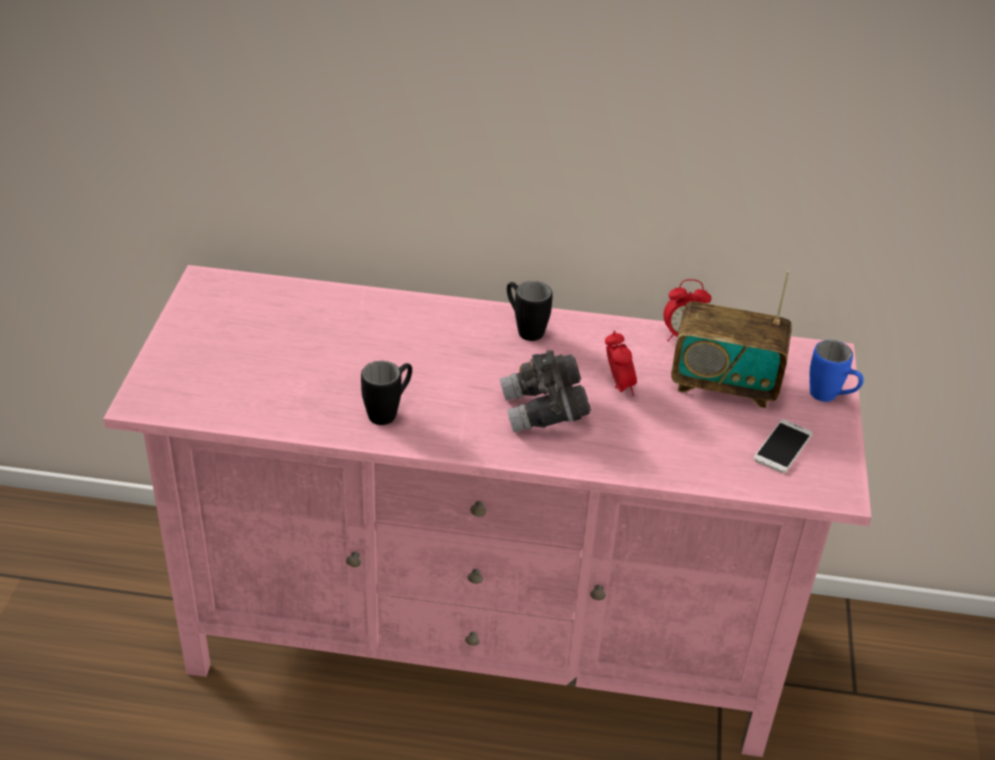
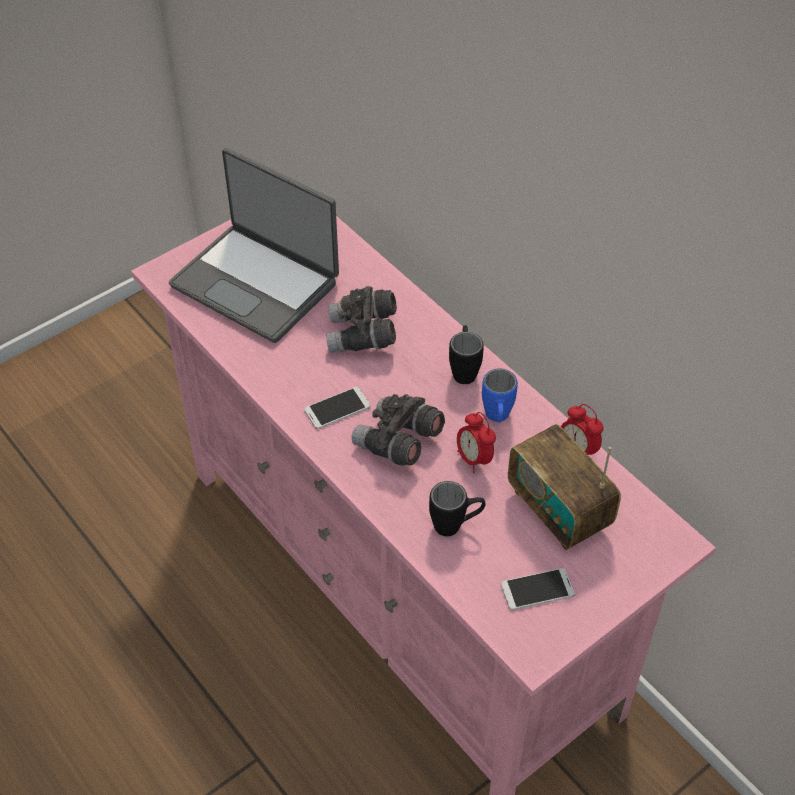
camera: 45 degrees right, 10 degrees up
black mug [361,361,412,425] -> black mug moved to [429,481,486,536]
alarm clock [605,331,637,396] -> alarm clock turned 120 degrees clockwise [457,412,496,473]
blue mug [810,340,864,402] -> blue mug moved to [482,368,518,423]
none -> laptop [169,148,339,343]
none -> phone [304,387,371,429]
none -> grey binoculars [326,286,397,353]

